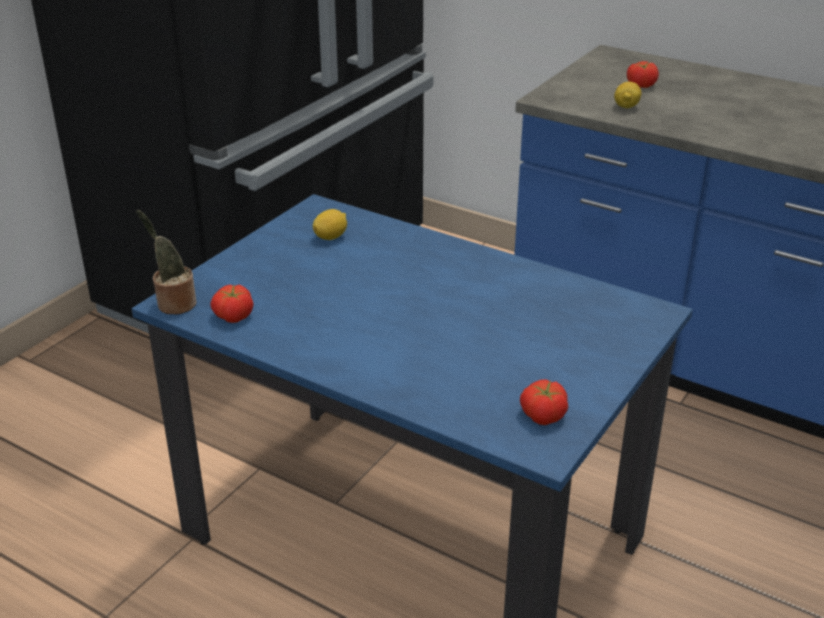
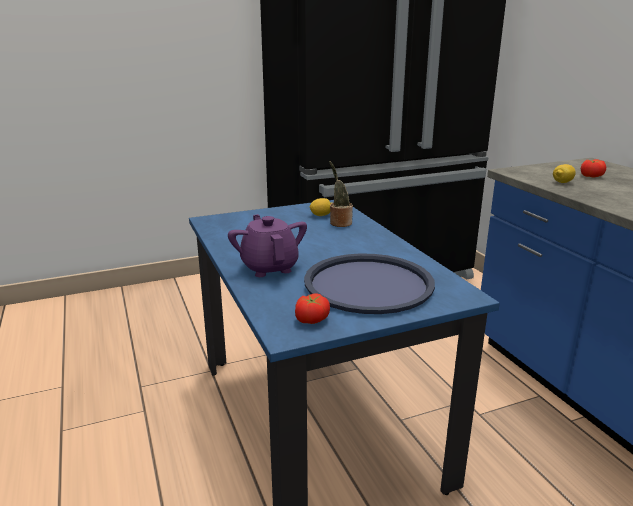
camera: 35 degrees right, 10 degrees down
potted plant [137,210,197,314] -> potted plant moved to [329,161,353,227]
tomato [210,285,254,323] -> none
none -> purple teapot [228,214,307,277]
none -> blue tray [304,253,435,314]

